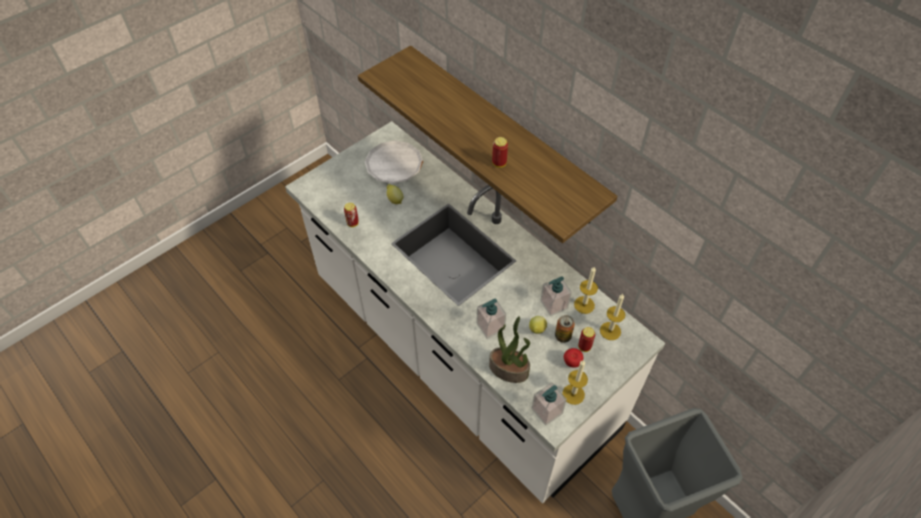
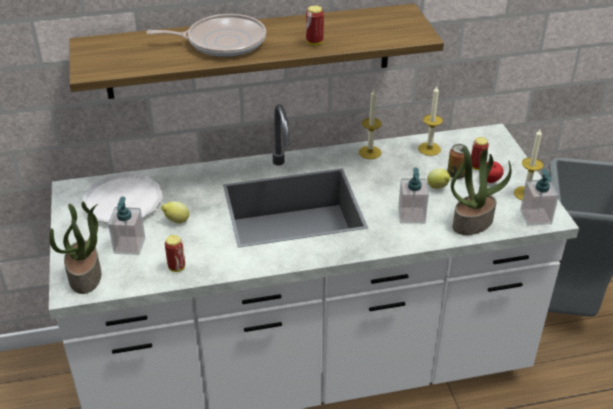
camera: 60 degrees left, 15 degrees down
soap dispenser [540,276,572,316] -> soap dispenser moved to [108,197,145,255]
candle [600,294,625,340] -> candle moved to [359,90,382,159]
none -> potted plant [49,202,101,294]
none -> frying pan [147,14,266,57]

